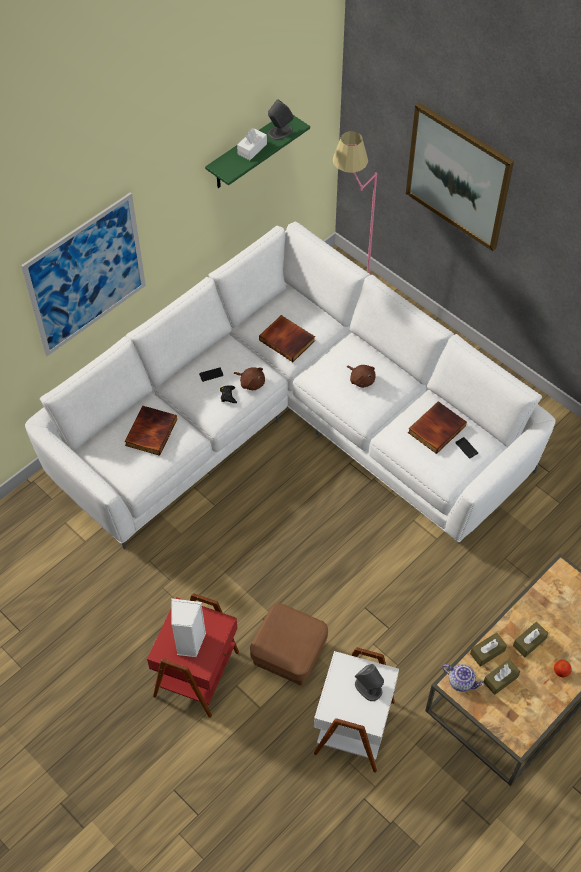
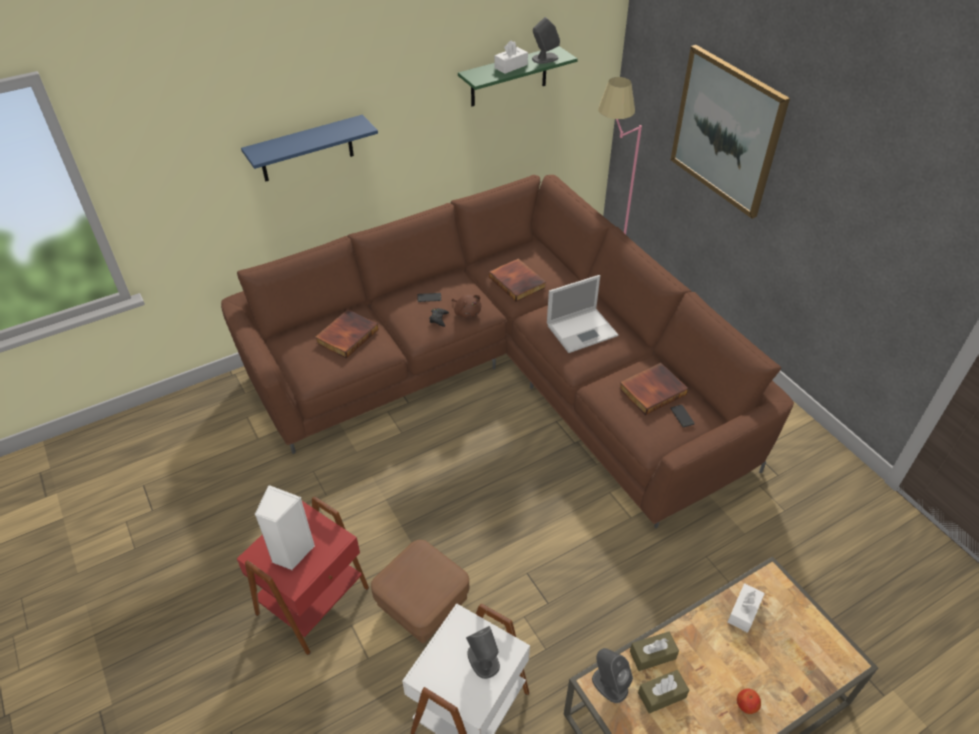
camera: 15 degrees right, 10 degrees down
picture [21,192,146,356] -> blue shelf [241,115,378,182]
white sofa [25,222,556,549] -> brown sofa [221,175,794,528]
brown plush toy [347,365,376,388] -> laptop [547,275,619,353]
teapot [442,664,484,692] -> grey speaker [592,648,633,703]
brown tissue box [513,622,549,657] -> none
none -> white tissue box [727,583,765,633]

